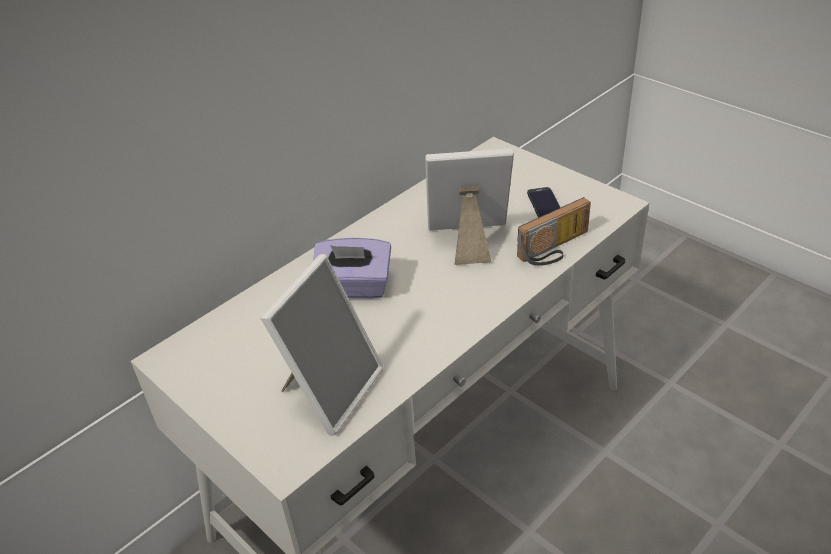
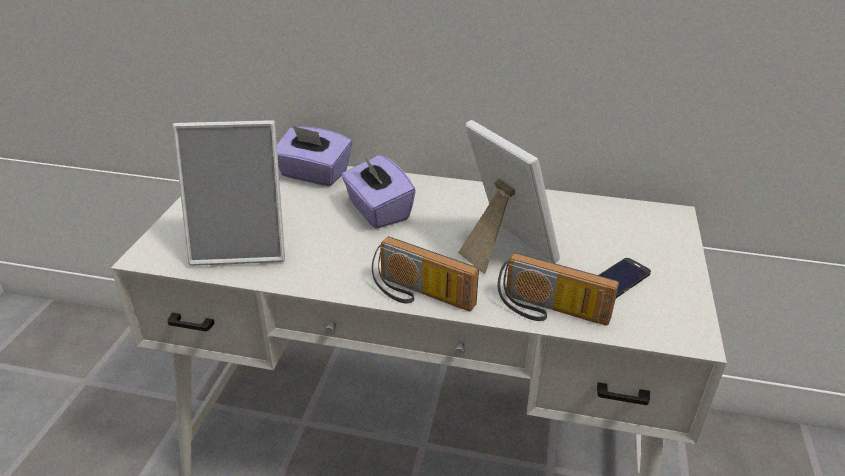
camera: 55 degrees right, 5 degrees down
none -> purple tissue box [277,125,352,186]
none -> radio [372,236,479,311]

